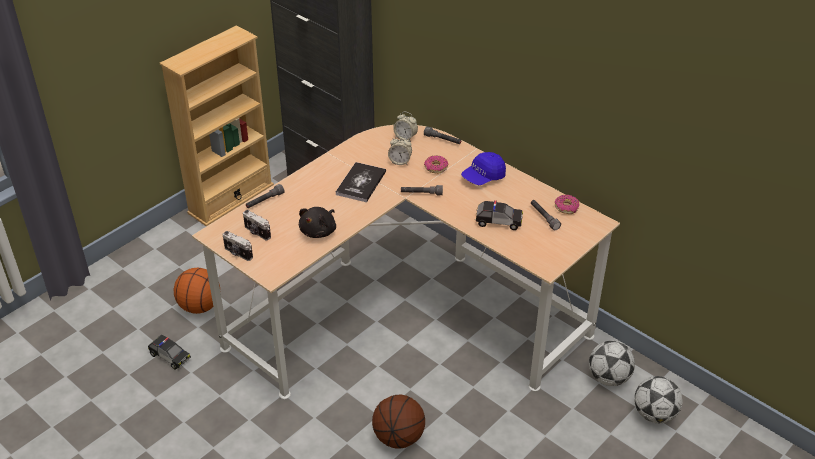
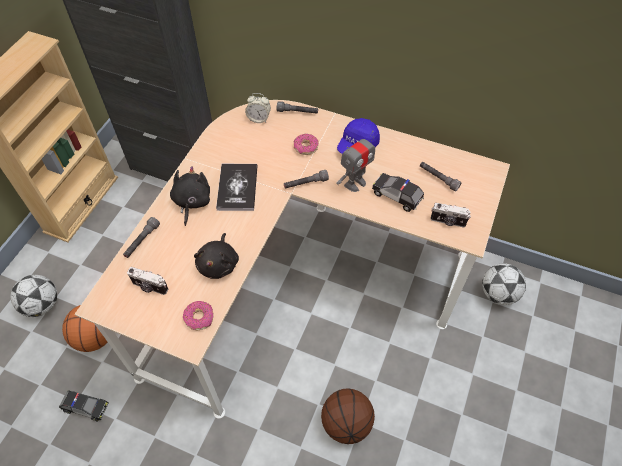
camera: 20 degrees left, 15 degrees up
camera [223,231,253,261] -> camera moved to [431,203,471,228]
alarm clock [388,136,412,165] -> none
toy car [475,200,523,230] -> toy car turned 135 degrees counterclockwise [372,173,424,212]
donut [555,195,579,214] -> donut moved to [183,301,214,330]
football [634,376,682,423] -> football moved to [11,275,57,317]
none -> black plush toy [170,166,210,226]
none -> toy robot [337,131,375,192]

